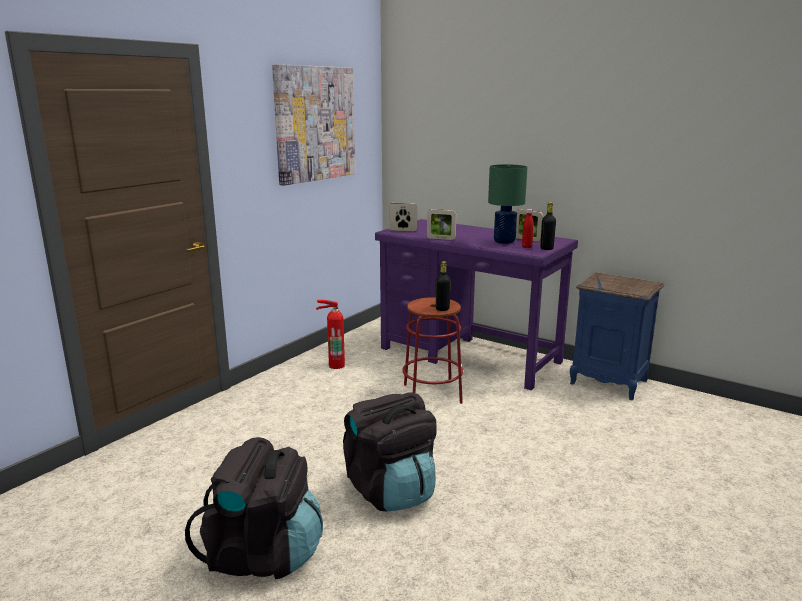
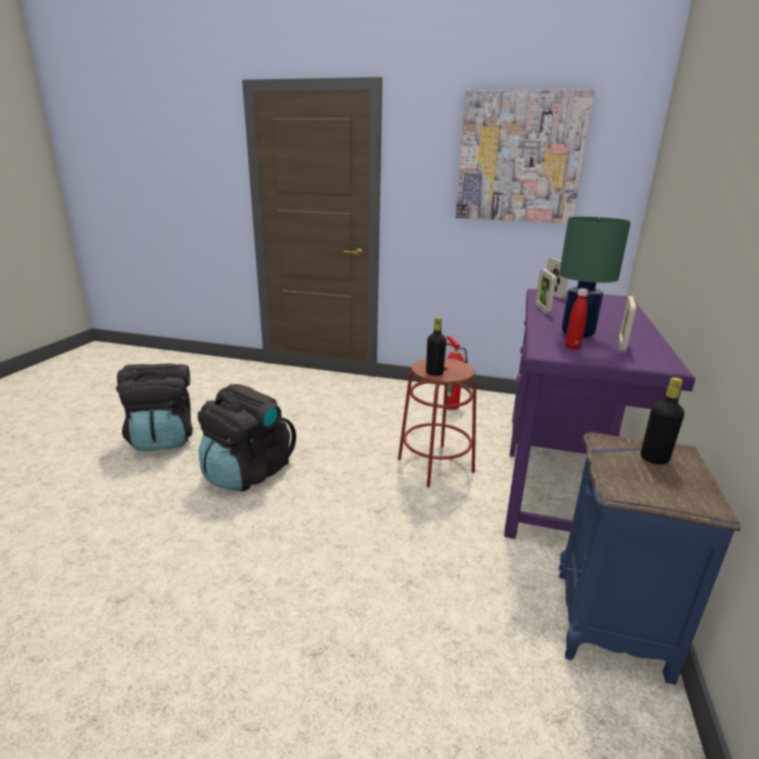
camera: 70 degrees right, 5 degrees up
black bottle [540,202,556,250] -> black bottle moved to [641,377,685,464]

